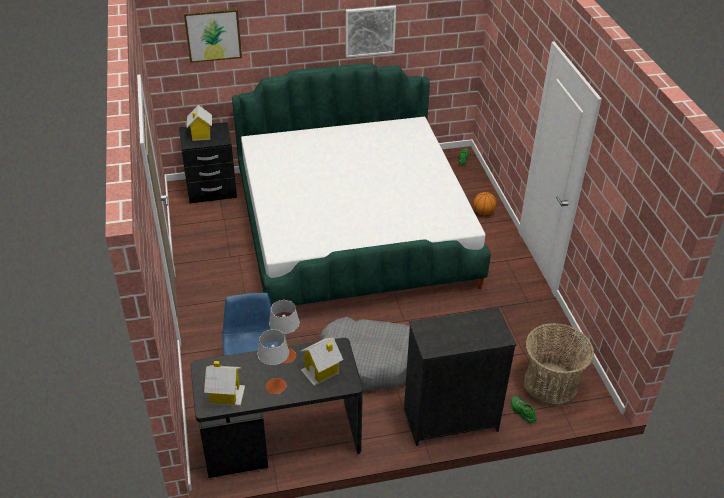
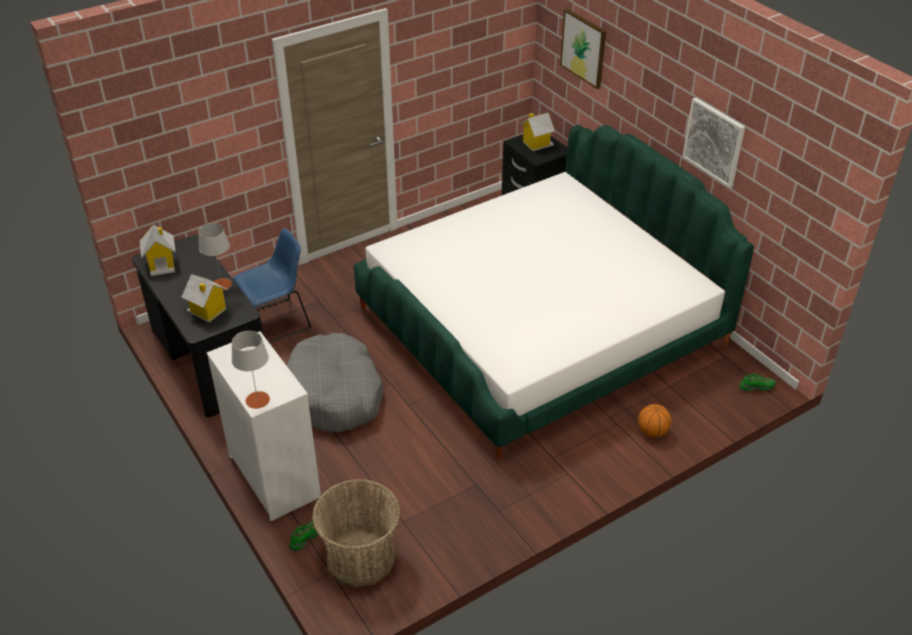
camera: 70 degrees right, 0 degrees up
grey table lamp [258,329,289,394] -> grey table lamp moved to [231,331,270,409]
black dresser [404,308,517,446] -> white dresser [207,332,321,521]

